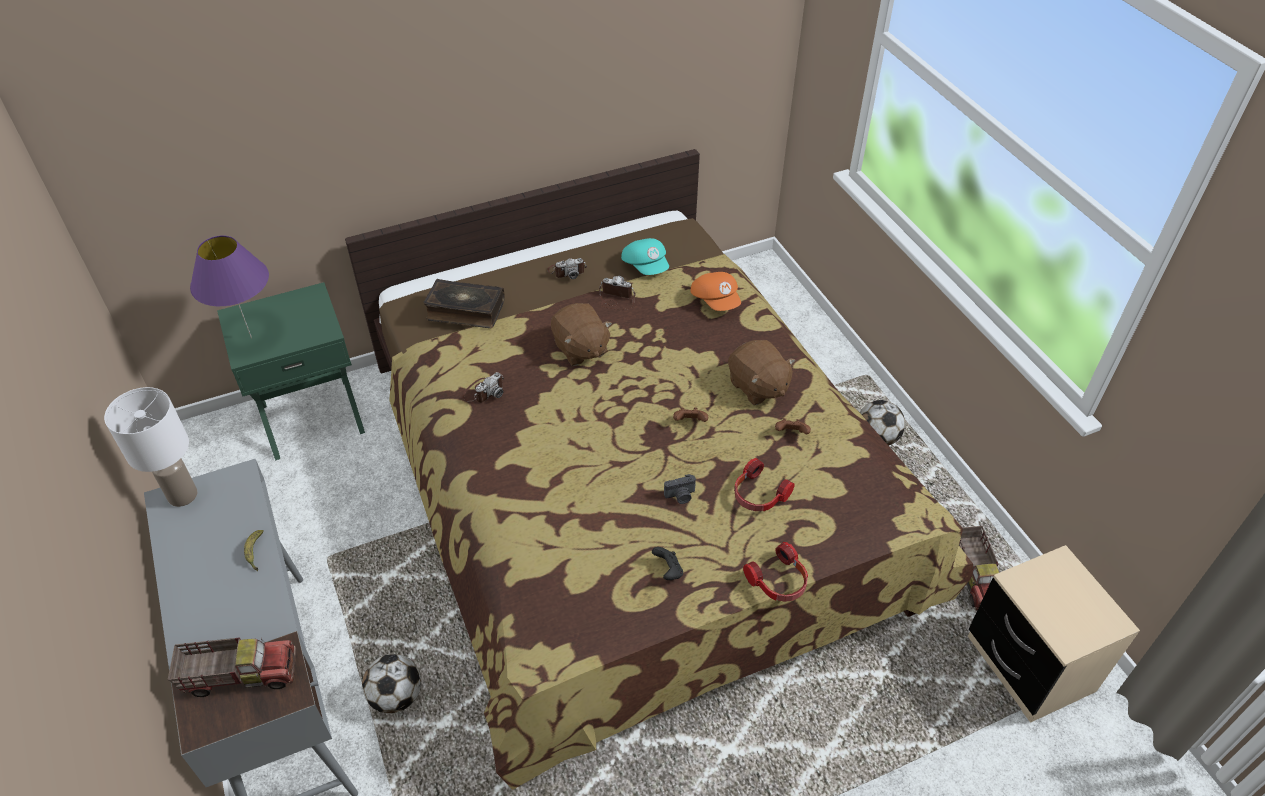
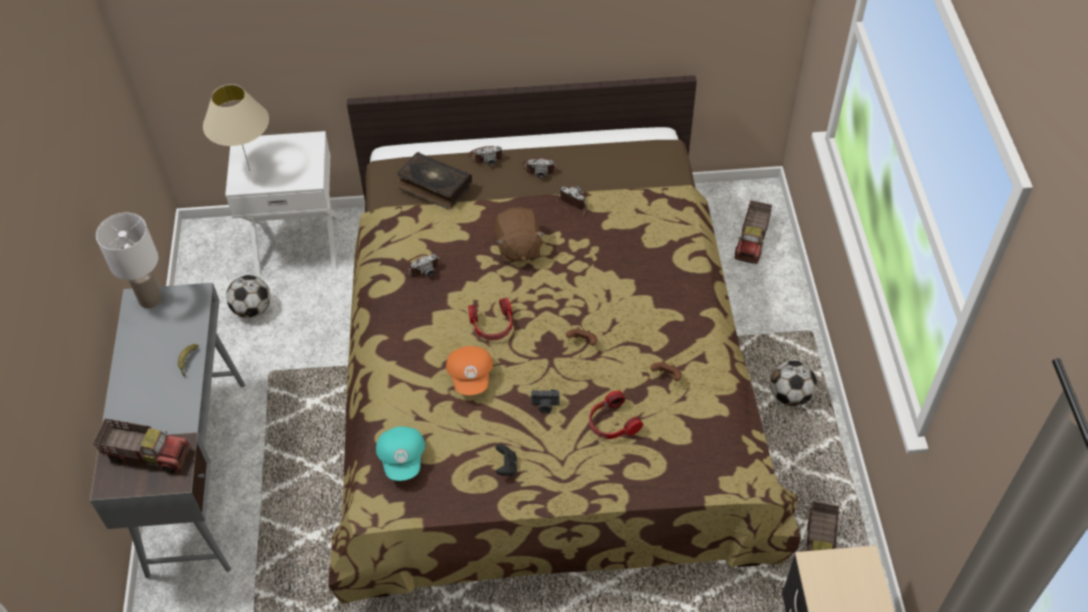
camera: 20 degrees right, 5 degrees up
purple table lamp [190,235,269,339] -> beige table lamp [203,84,269,171]
green nightstand [217,282,365,460] -> white nightstand [225,131,338,275]
football [362,654,421,713] -> football moved to [226,275,270,318]
turquoise cap [621,238,669,275] -> turquoise cap moved to [376,426,425,481]
orange cap [690,272,741,311] -> orange cap moved to [446,346,493,395]
brown plush toy [728,340,795,405] -> none
headphones [743,542,808,602] -> headphones moved to [468,297,512,340]
none -> camera [468,146,505,166]
none -> toy truck [734,200,772,264]

